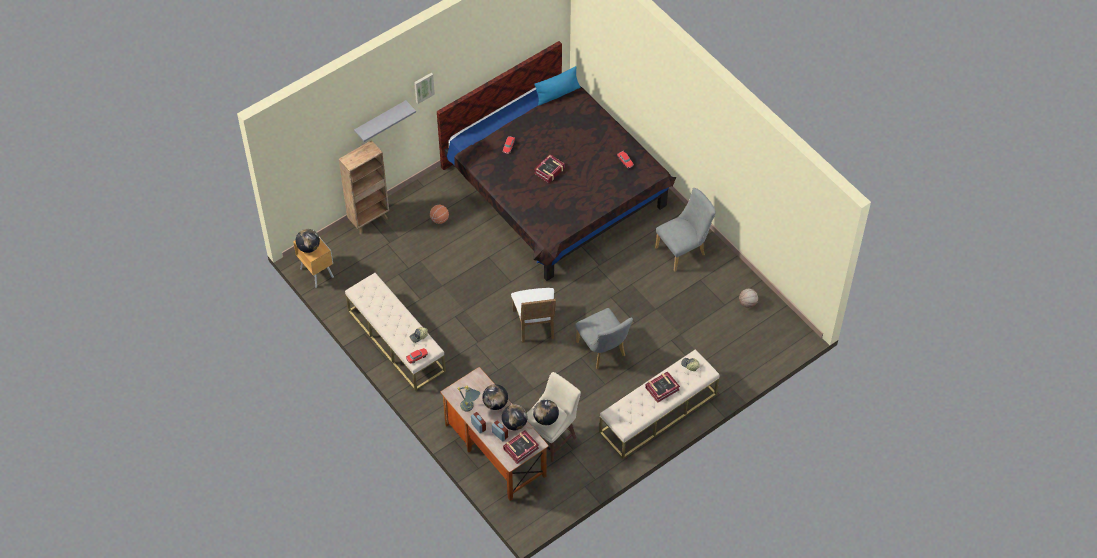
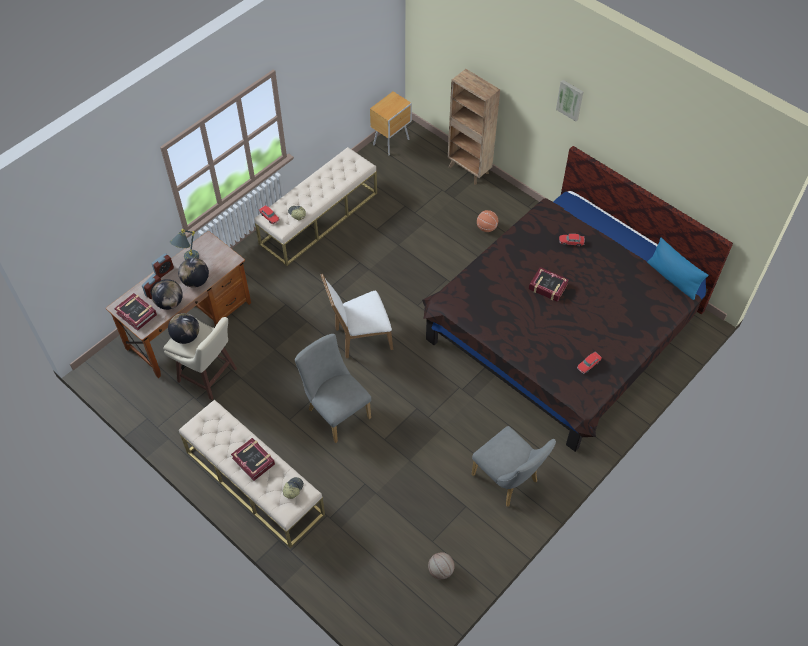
camera: 80 degrees right, 0 degrees up
globe [296,229,320,253] -> none
grey shelf [354,100,416,142] -> none
grey chair [575,308,633,369] -> grey chair turned 90 degrees clockwise [295,334,371,443]

